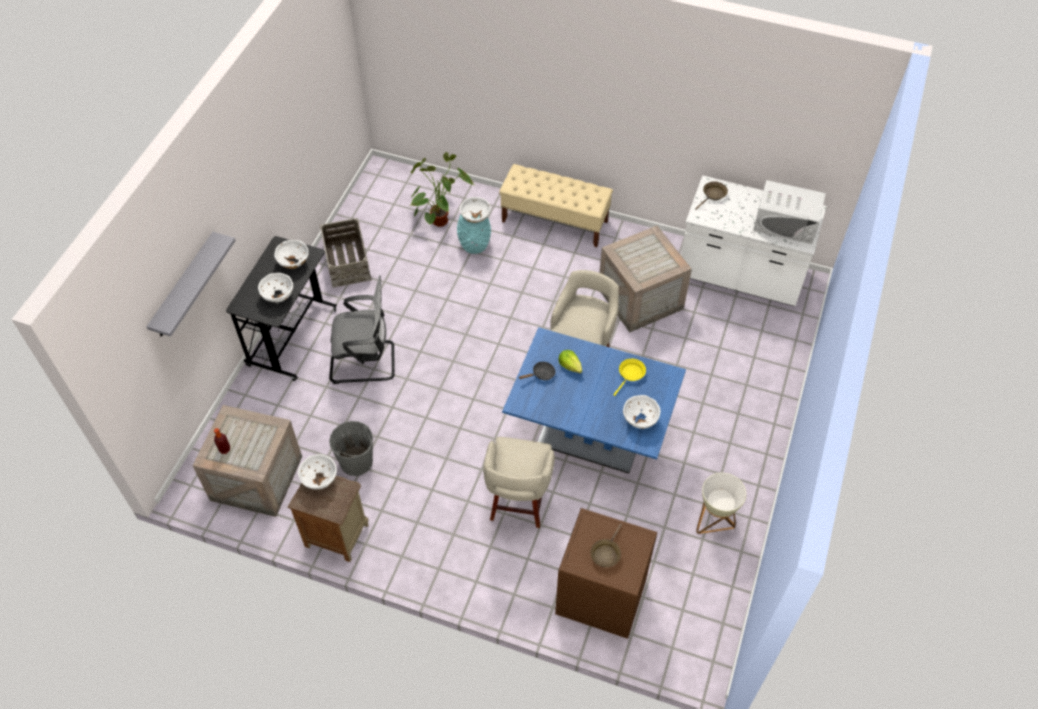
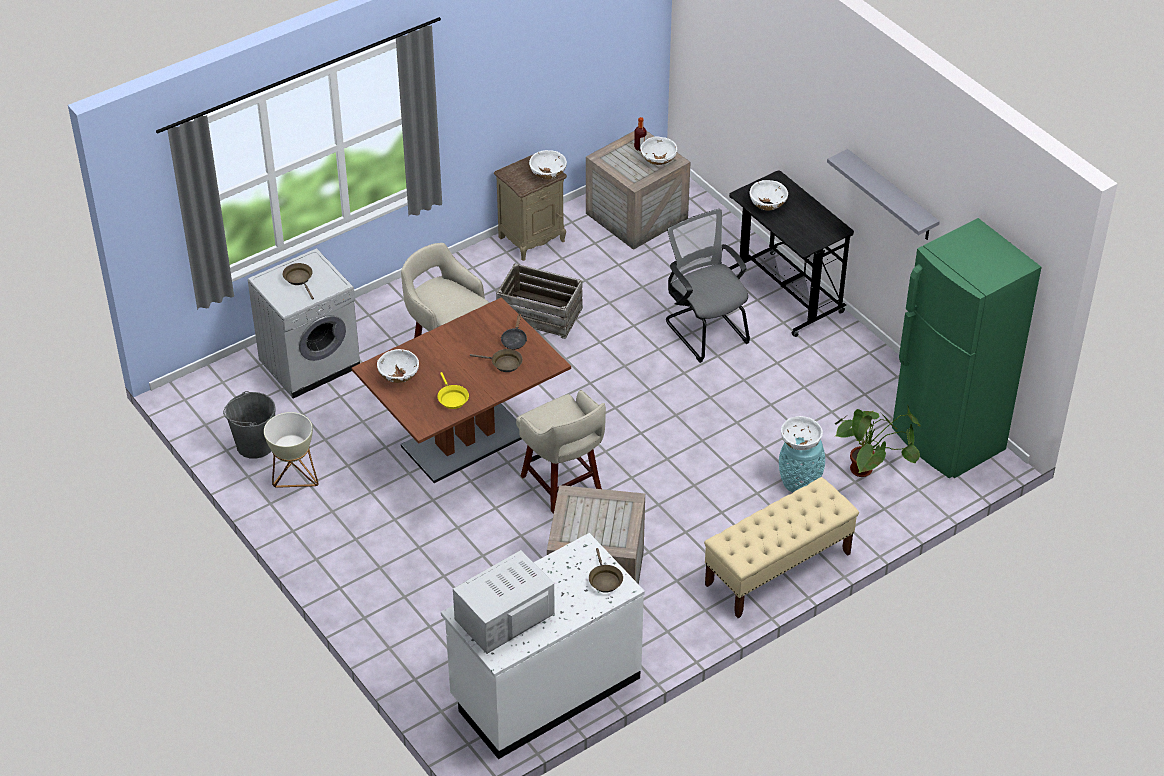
camera: 125 degrees right, 10 degrees down
grey shelf [146,232,236,337] -> grey shelf moved to [827,149,940,240]
white bowl [274,240,309,269] -> white bowl moved to [640,137,677,165]
crate [320,218,372,288] -> crate moved to [496,263,583,339]
chair [329,275,395,384] -> chair turned 120 degrees clockwise [666,209,750,363]
grey bucket [329,421,373,476] -> grey bucket moved to [223,391,275,459]
blue dining table [502,327,686,474] -> brown dining table [352,297,571,483]
brown washing machine [555,508,657,639] -> white washing machine [248,248,360,398]
lettuce [558,350,582,373] -> brown frying pan [470,349,523,372]
none -> green fridge [892,218,1042,479]

